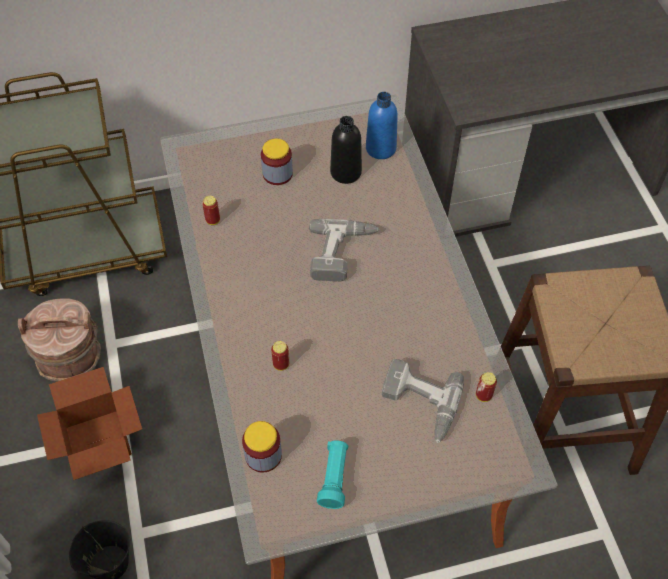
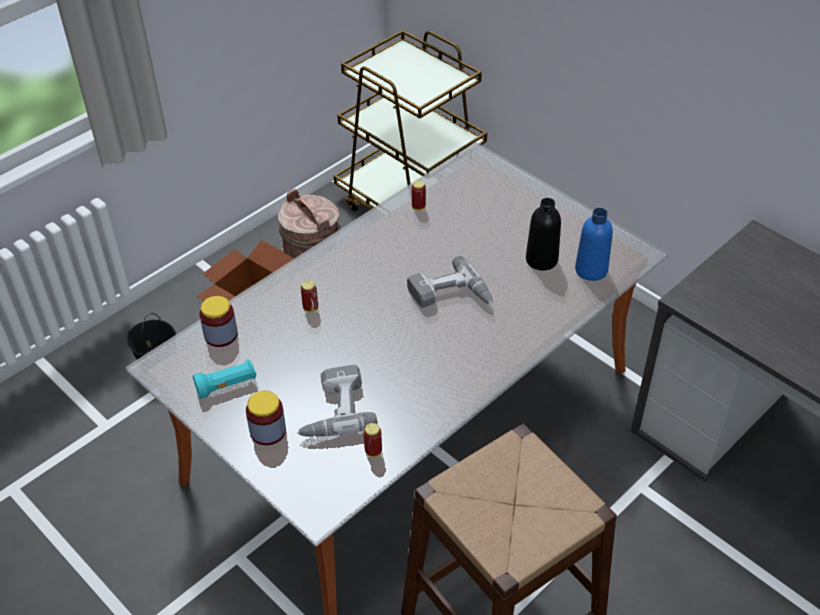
camera: 60 degrees right, 10 degrees down
jar [261,138,293,185] -> jar moved to [246,391,286,445]

